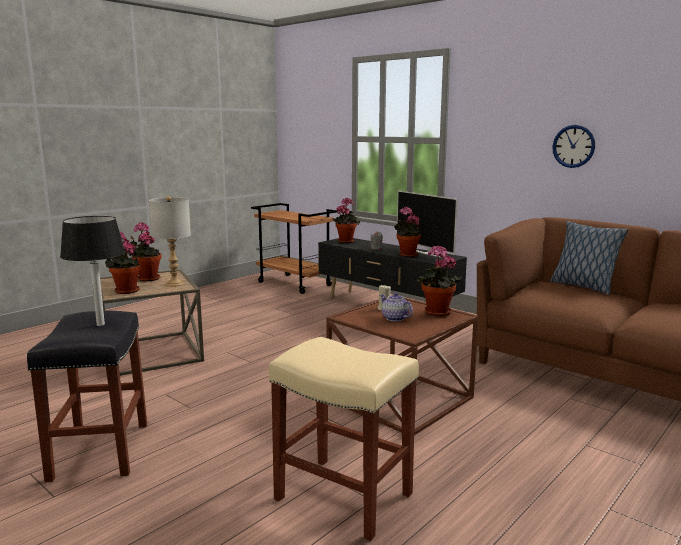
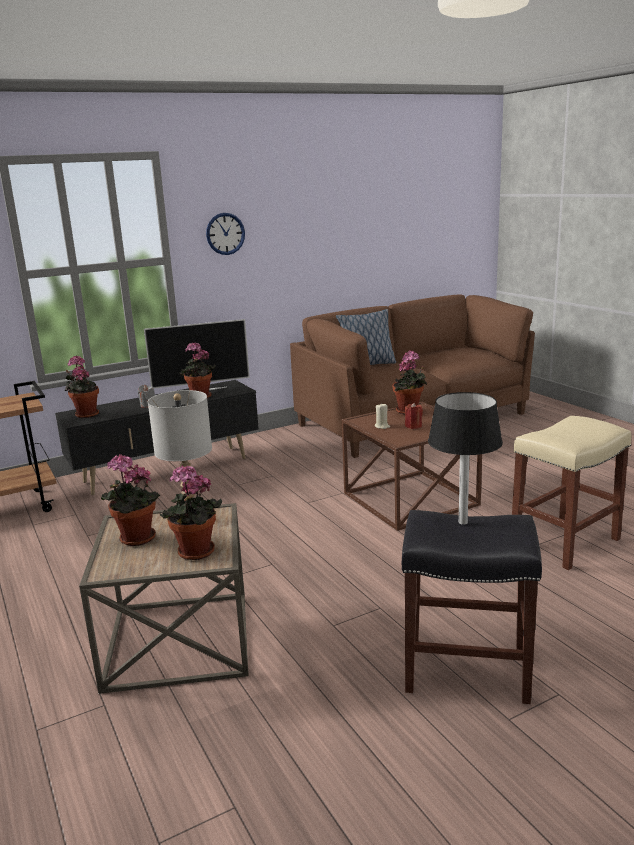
camera: 70 degrees left, 5 degrees up
teapot [380,293,413,322] -> red candle [405,403,423,429]
wall clock [552,125,595,168] -> wall clock moved to [206,213,245,255]

